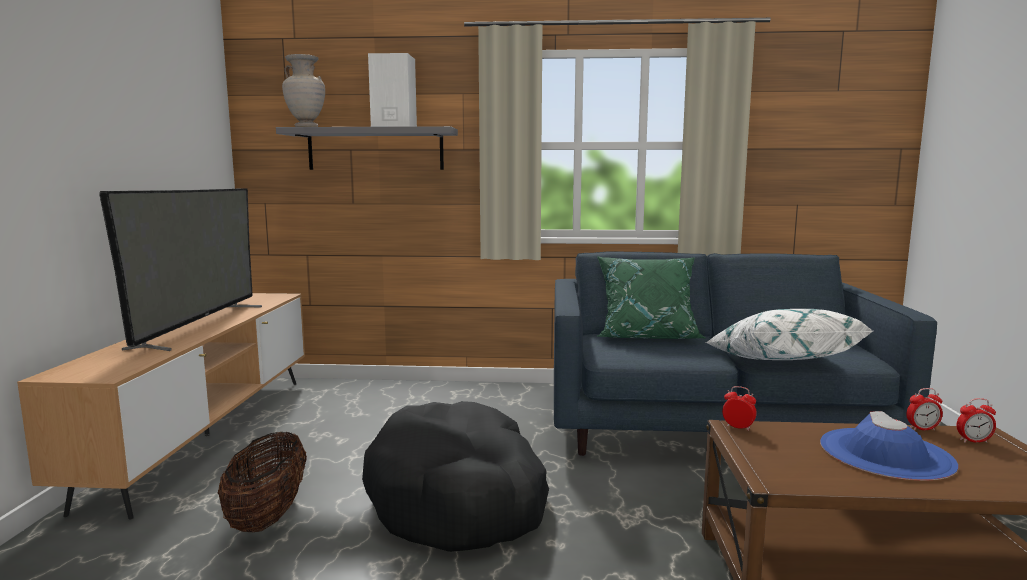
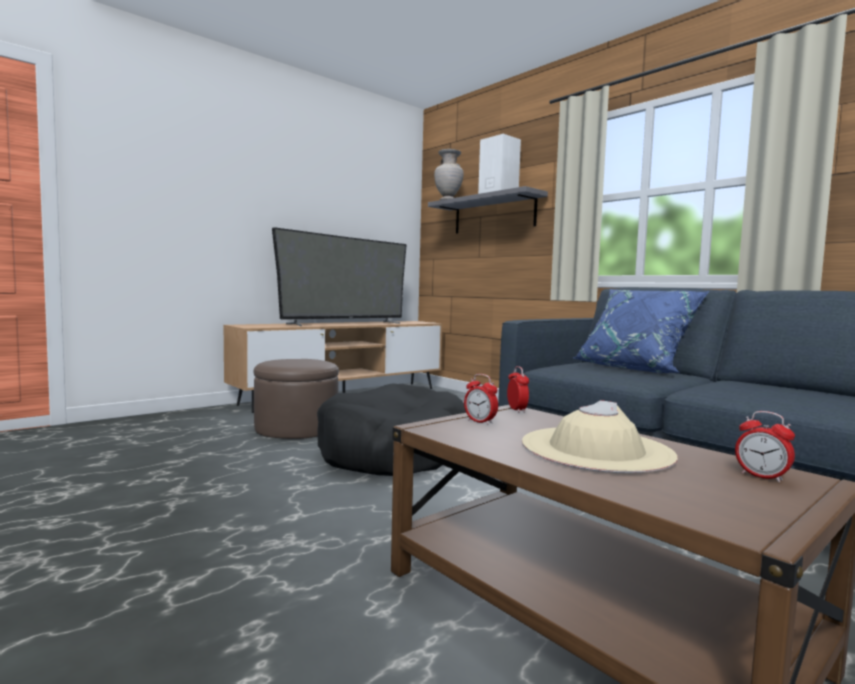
camera: 45 degrees right, 5 degrees down
basket [218,432,307,532] -> brown ottoman [254,359,339,439]
green pillow [597,256,706,339] -> blue pillow [573,289,709,373]
white pillow [705,309,873,360] -> none
blue hat [820,411,958,480] -> beige hat [522,400,678,473]
alarm clock [906,388,943,431] -> alarm clock moved to [464,374,498,425]

